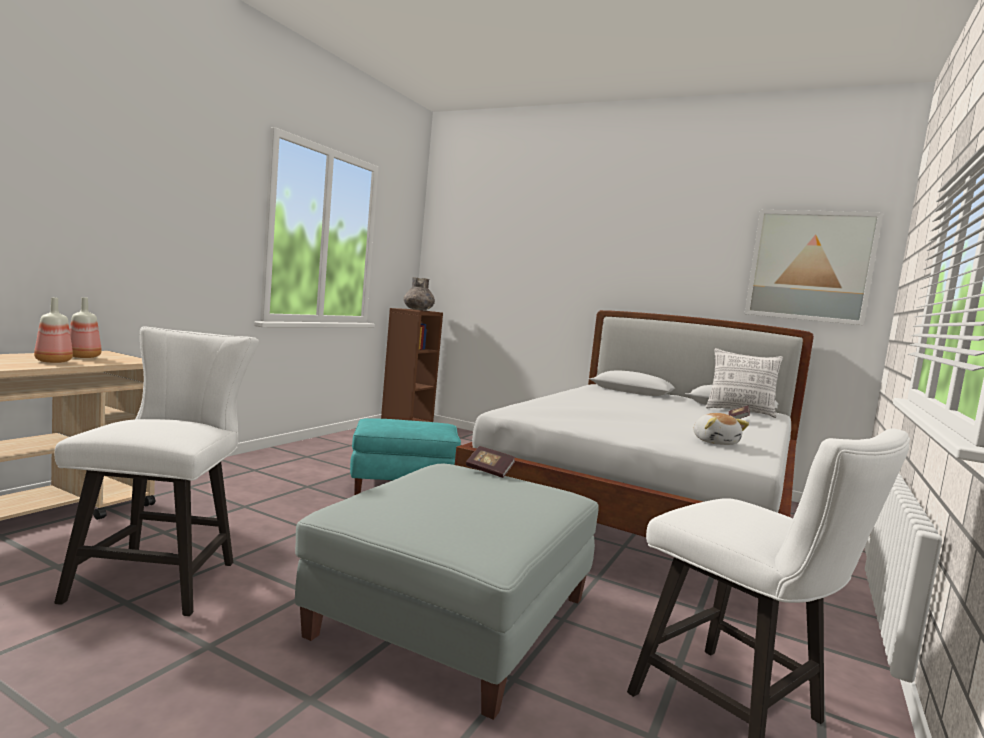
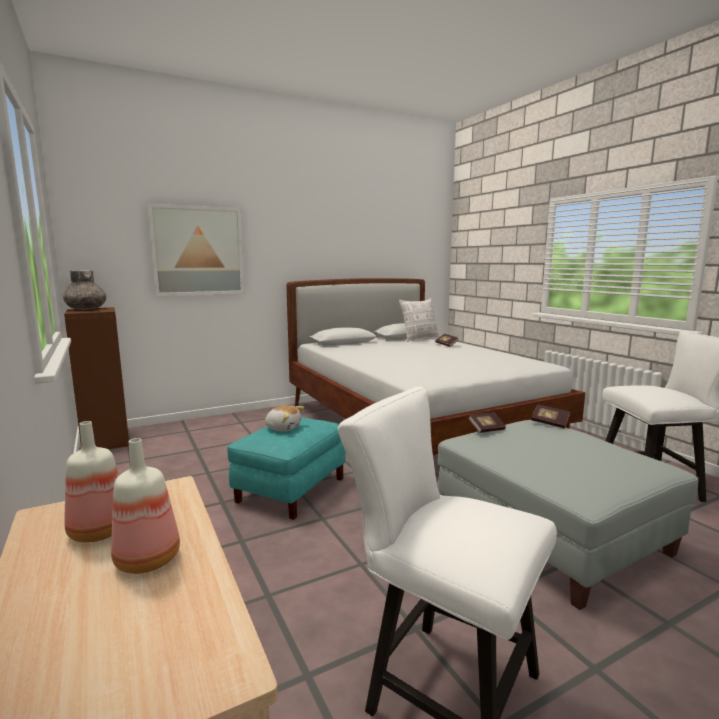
camera: 55 degrees left, 5 degrees up
plush toy [694,413,749,445] -> plush toy moved to [264,405,304,432]
picture [745,210,884,325] -> picture moved to [147,204,245,296]
none -> book [531,405,570,428]

